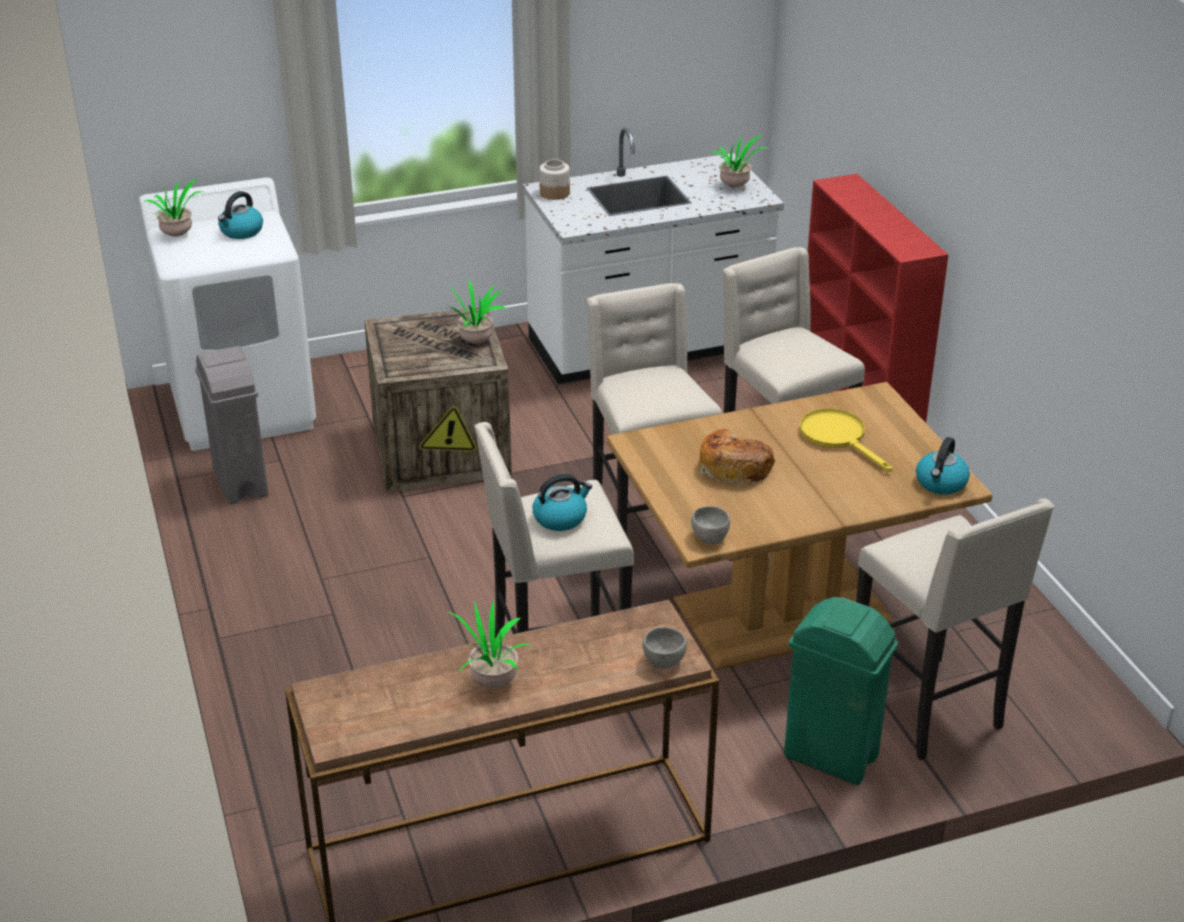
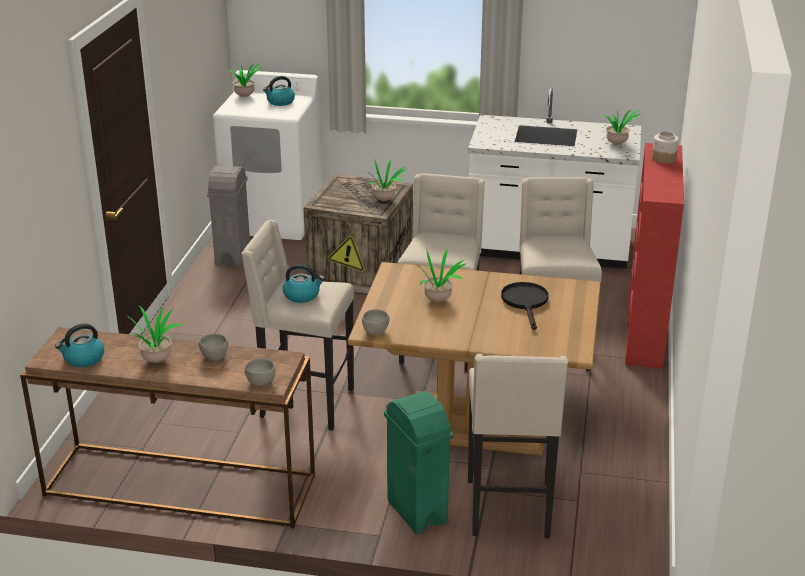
camera: 30 degrees right, 5 degrees down
jar [539,159,570,200] -> jar moved to [652,131,679,164]
bread [698,429,776,485] -> potted plant [413,249,467,302]
yellow frying pan [800,408,892,472] -> black frying pan [501,282,548,330]
kettle [916,437,970,495] -> kettle moved to [55,323,104,367]
none -> grey bowl [199,334,228,361]

